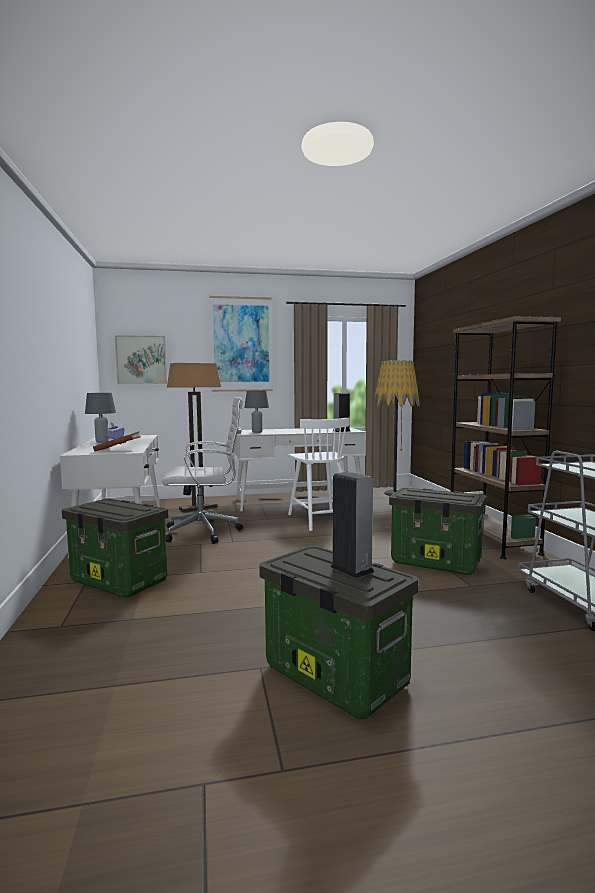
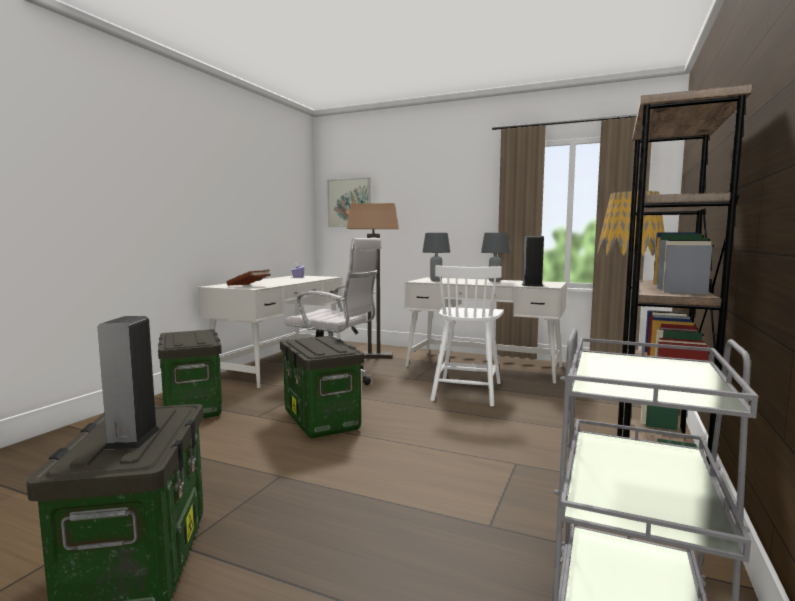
camera: 35 degrees right, 0 degrees up
grey table lamp [85,393,116,443] -> grey table lamp moved to [481,233,510,282]
picture [209,296,273,392] -> none
storage box [389,488,487,575] -> storage box moved to [280,336,364,438]

